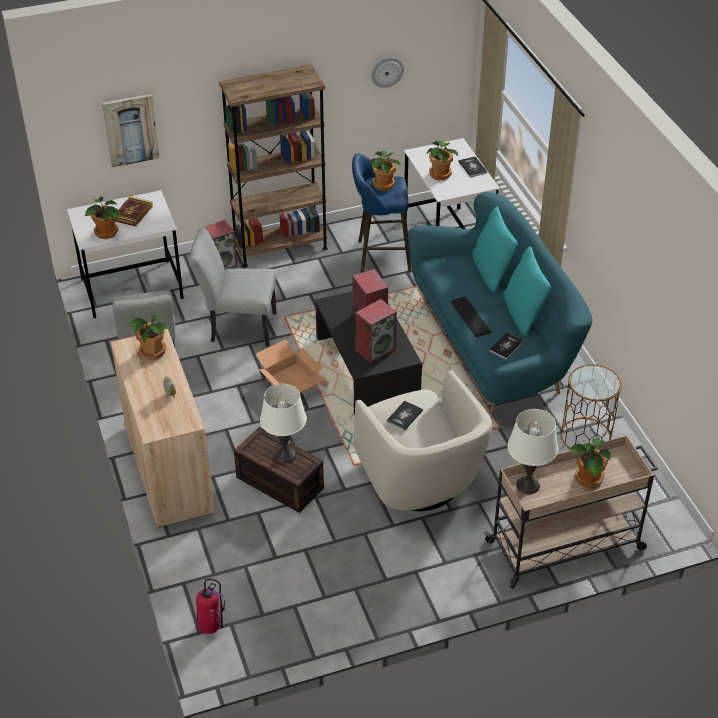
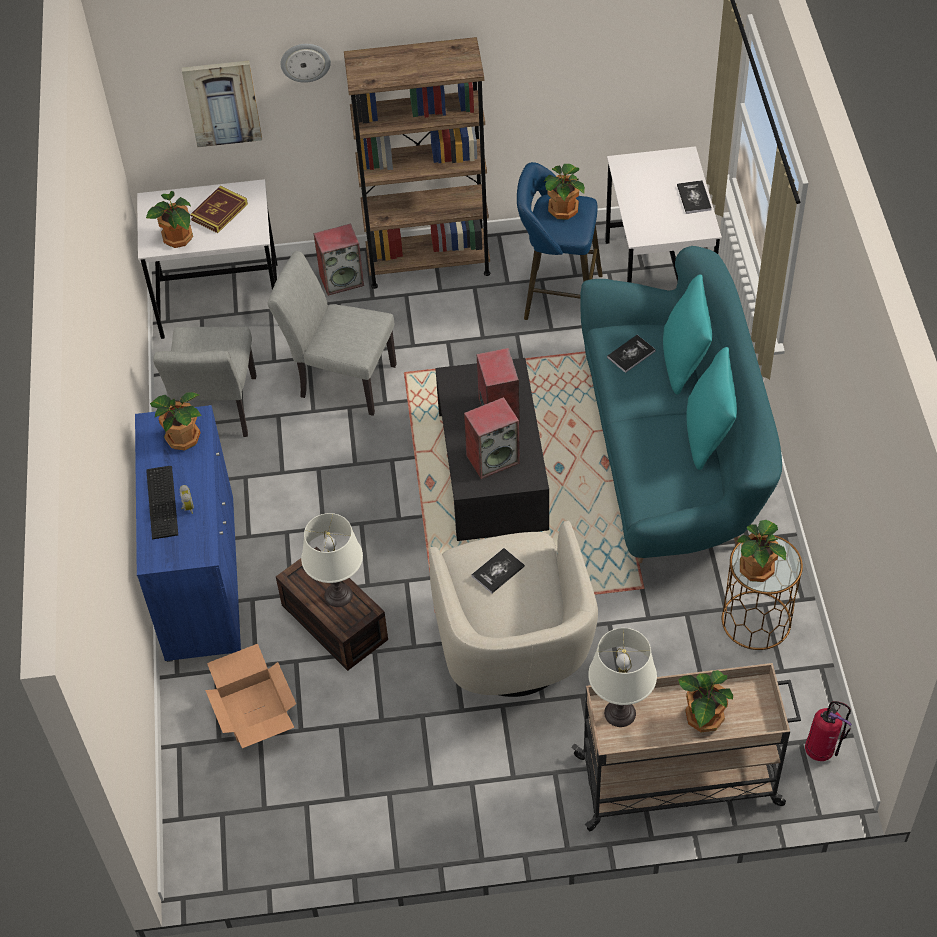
camera: 15 degrees right, 10 degrees up
beige cabinet [111,329,214,528] -> blue cabinet [135,405,241,662]
fire extinguisher [196,579,225,634] -> fire extinguisher moved to [805,701,852,761]
cardboard box [255,339,326,393] -> cardboard box moved to [205,644,296,748]
wall clock [371,57,404,88] -> wall clock moved to [280,44,331,83]
potted plant [427,141,458,181] -> potted plant moved to [737,520,786,582]
keyboard [451,297,492,337] -> keyboard moved to [146,466,178,540]
book [489,332,524,360] -> book moved to [607,335,656,373]

